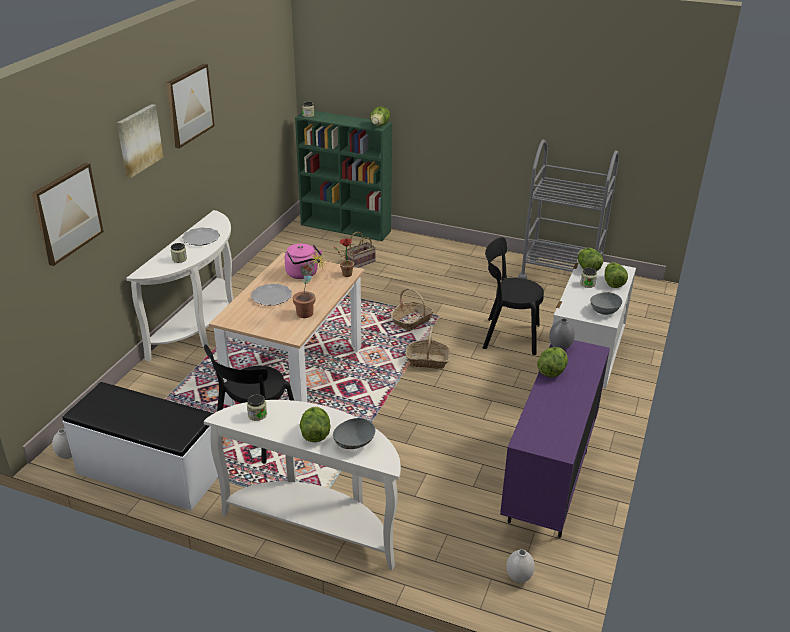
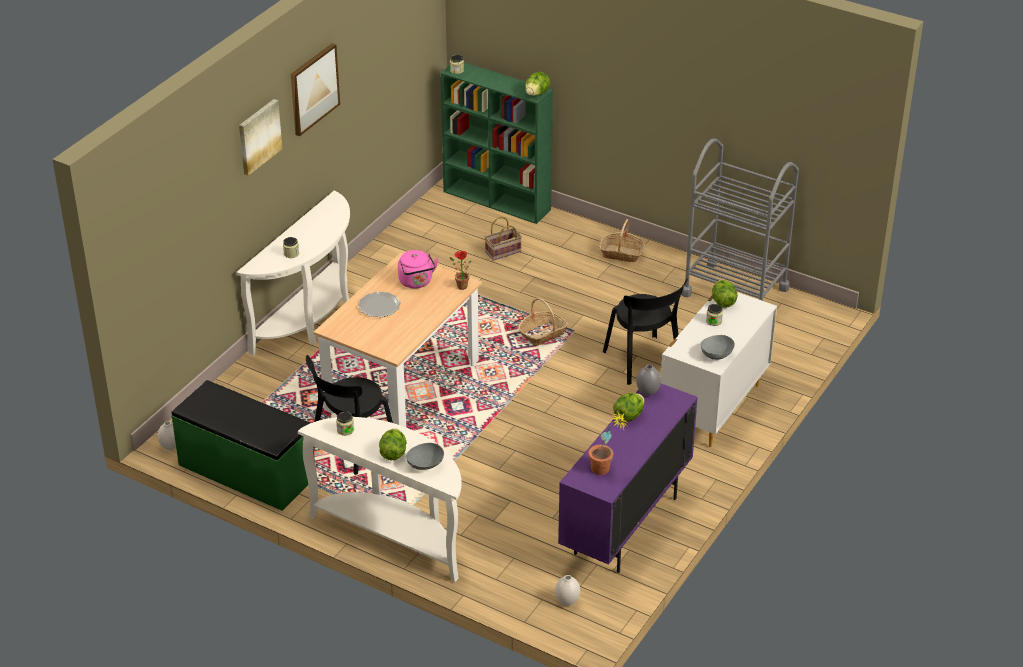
camera: 10 degrees right, 5 degrees up
picture [32,163,104,266] -> none
white bench [62,382,218,511] -> green bench [171,380,315,511]
plate [182,227,220,246] -> none
potted plant [293,254,326,318] -> potted plant moved to [588,411,628,475]
basket [406,326,451,369] -> basket moved to [599,219,645,263]
black chair [483,237,544,355] -> black chair turned 135 degrees counterclockwise [603,279,688,385]
lettuce [604,263,628,288] -> none

